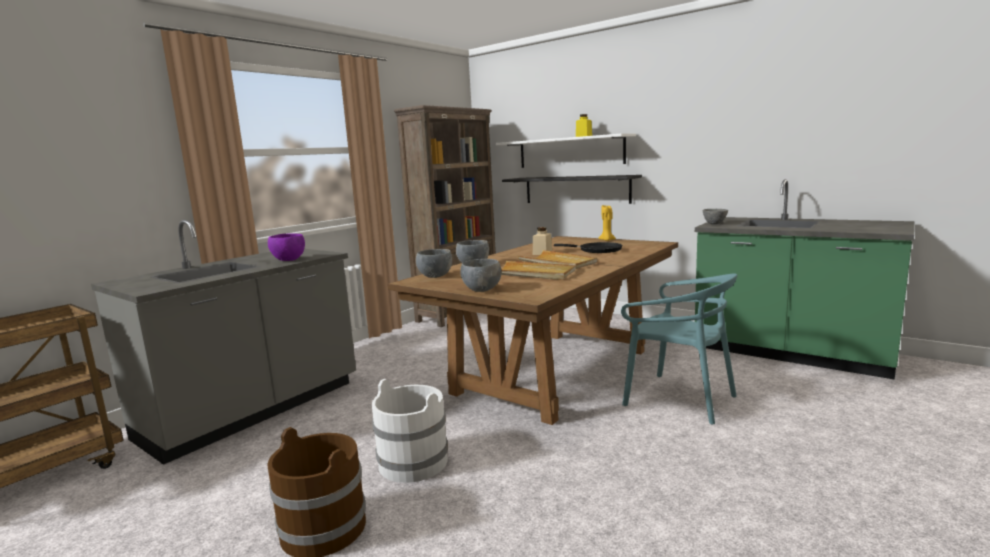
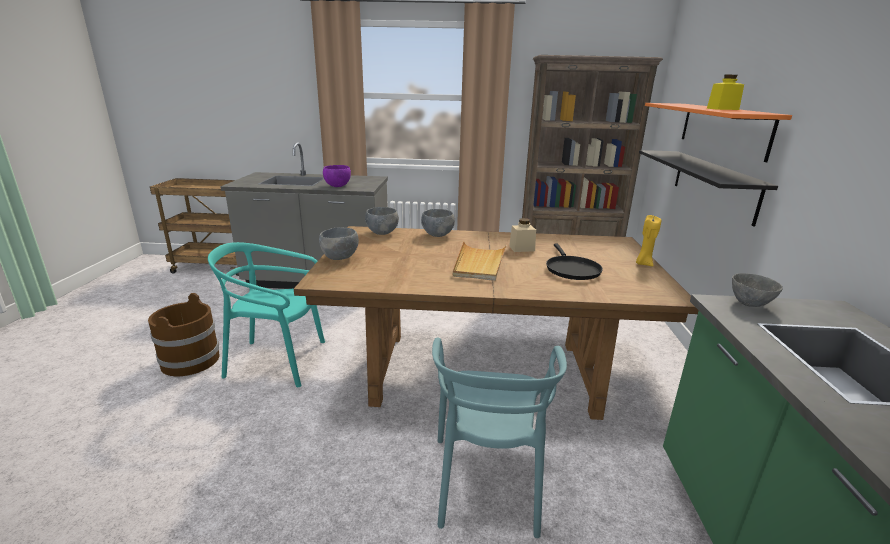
camera: 55 degrees right, 10 degrees up
white bucket [372,379,448,483] -> turquoise chair [208,242,325,387]
white shelf [496,134,636,168] -> orange shelf [645,103,792,162]
beige tray [501,261,576,280] -> none

